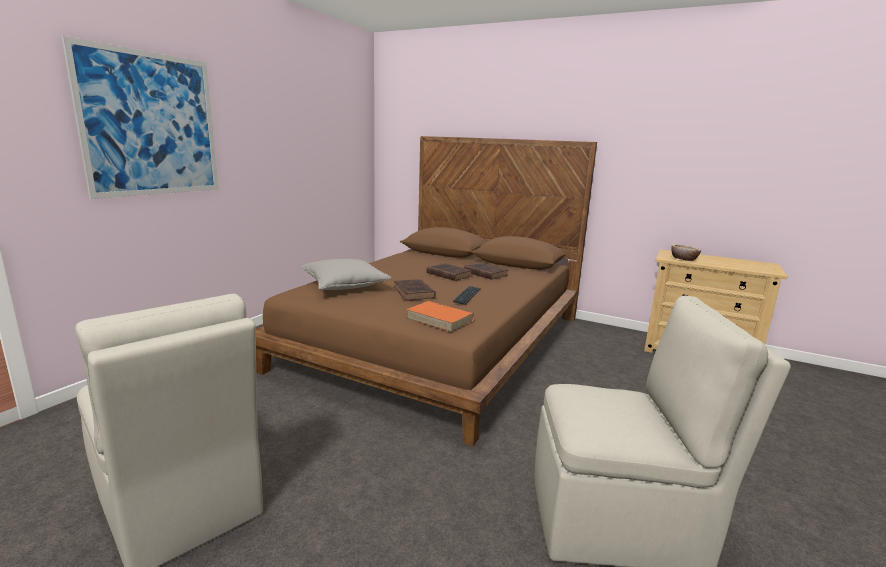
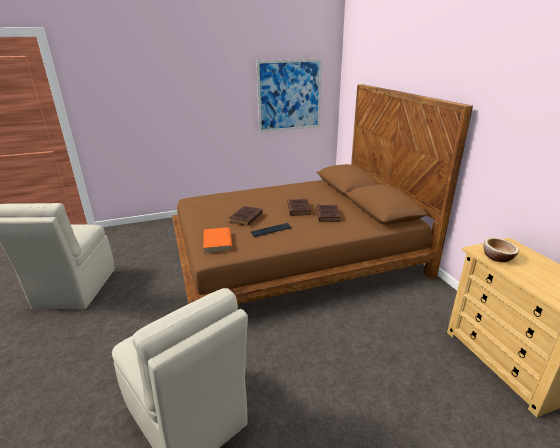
camera: 45 degrees right, 10 degrees up
picture [62,36,218,199] -> picture moved to [256,59,322,132]
grey pillow [301,259,391,290] -> none

